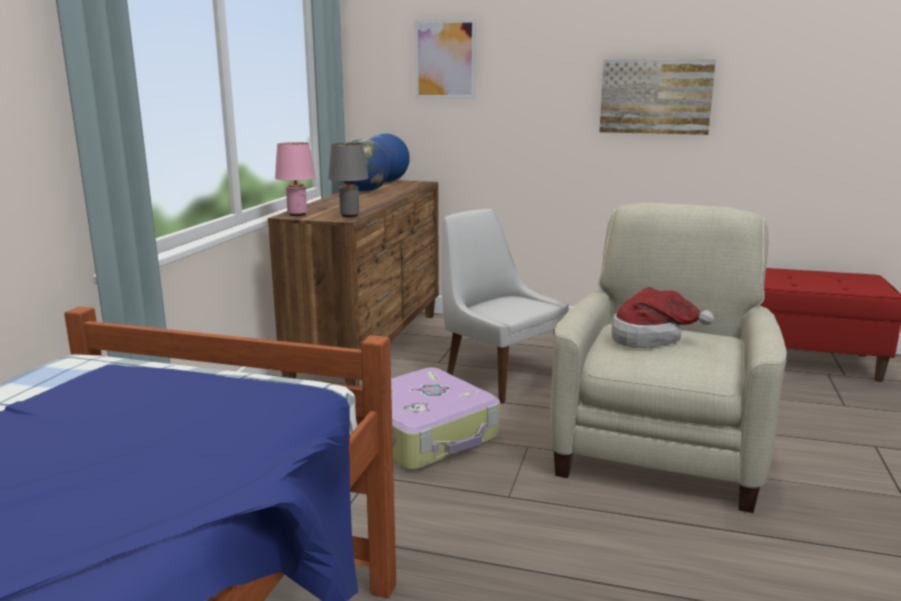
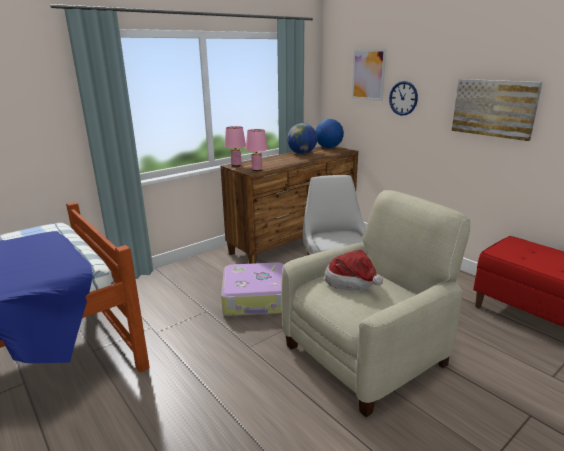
camera: 35 degrees right, 5 degrees up
grey table lamp [328,143,368,217] -> pink table lamp [246,129,268,171]
none -> wall clock [389,81,418,116]

